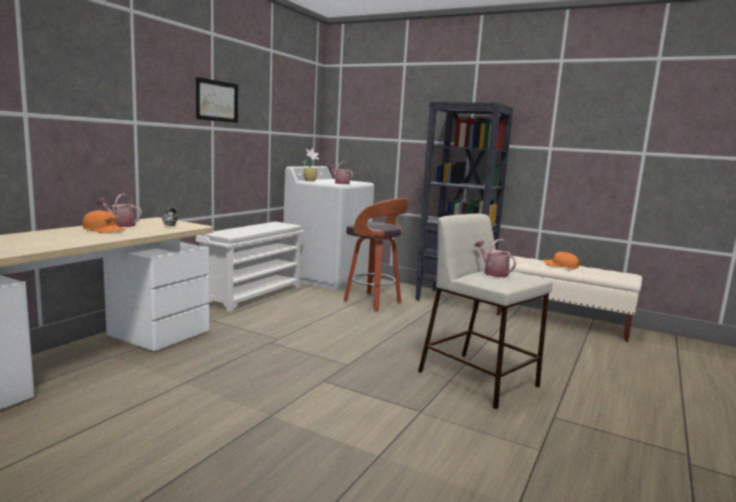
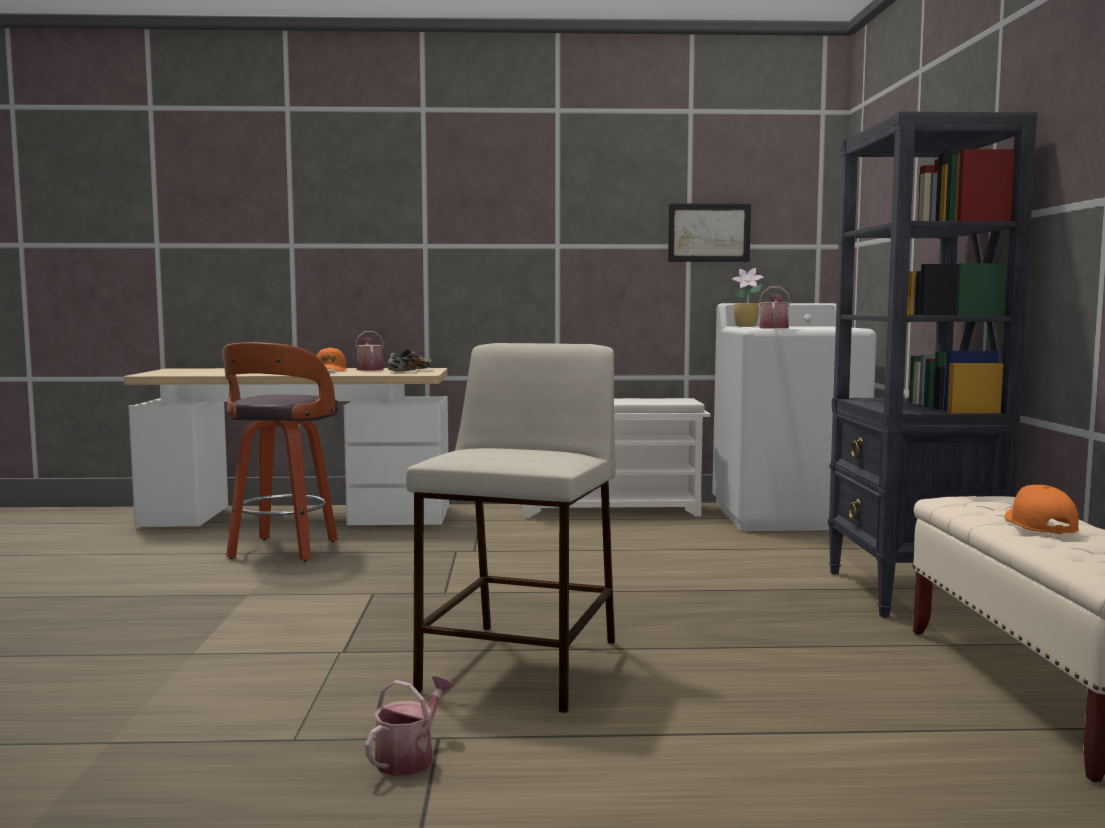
camera: 60 degrees right, 5 degrees down
picture [196,77,238,123] -> picture moved to [668,204,751,262]
stool [344,198,409,311] -> stool moved to [222,342,339,562]
watering can [475,239,516,277] -> watering can moved to [365,676,453,776]

